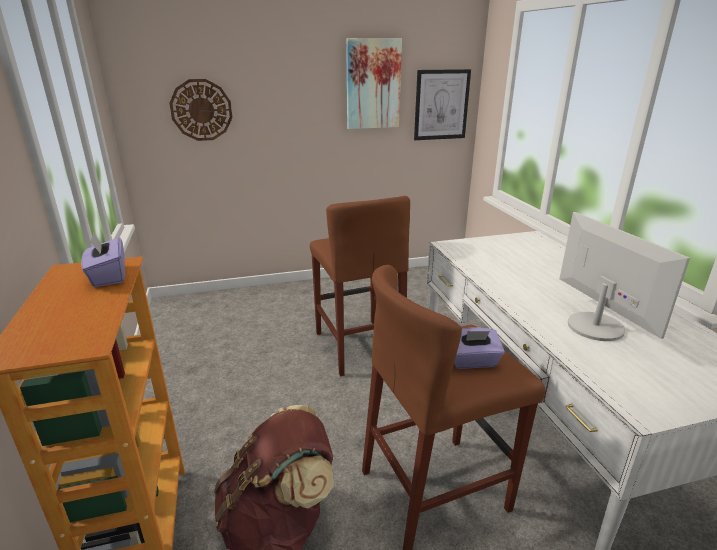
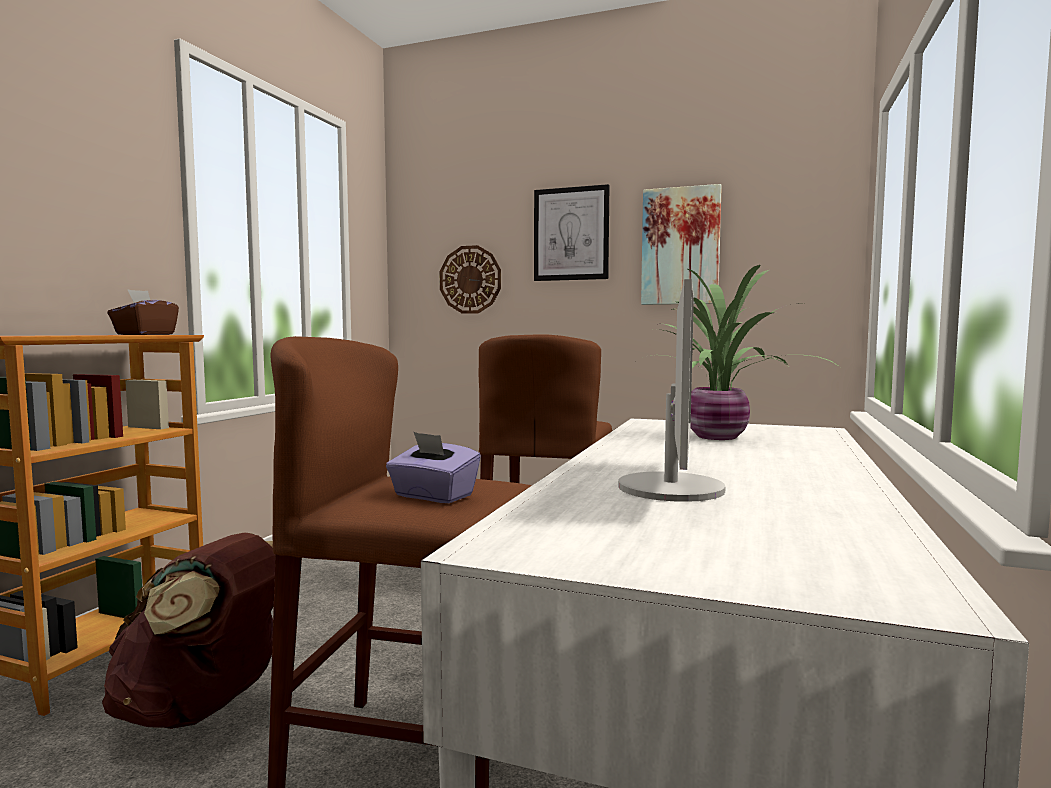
camera: 35 degrees right, 20 degrees down
purple tissue box [81,233,125,287] -> brown tissue box [107,289,179,335]
picture [414,69,471,140] -> picture moved to [534,184,609,281]
none -> potted plant [637,265,840,440]

